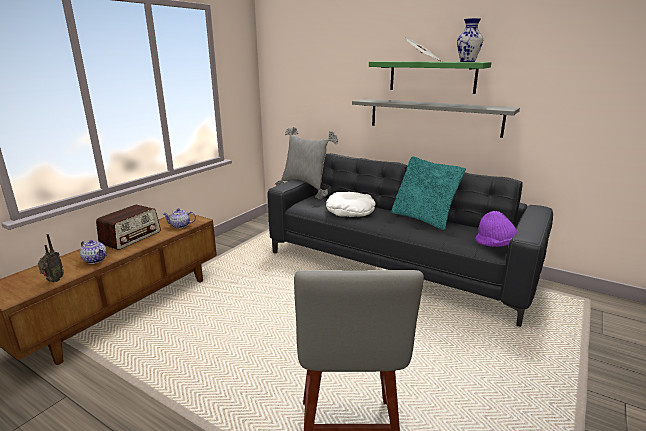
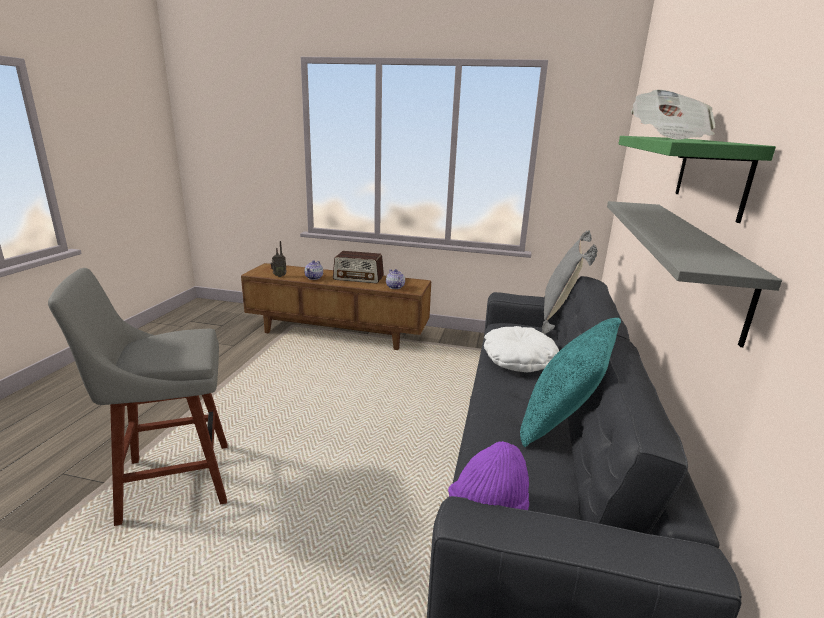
camera: 70 degrees right, 0 degrees up
vase [457,18,483,62] -> none

